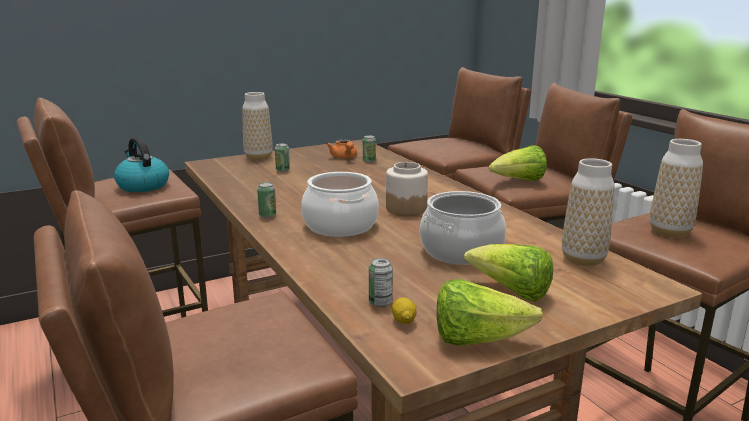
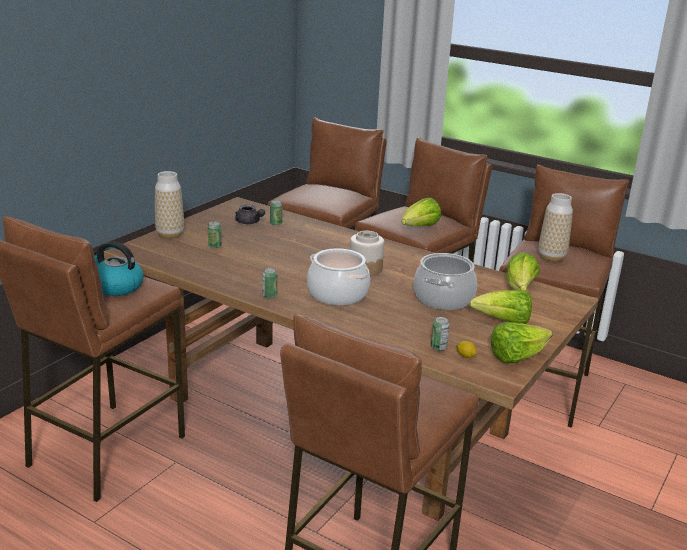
camera: 30 degrees left, 5 degrees up
orange teapot [326,139,357,158] -> grey teapot [235,205,265,224]
vase [562,158,615,266] -> lettuce [505,252,540,291]

